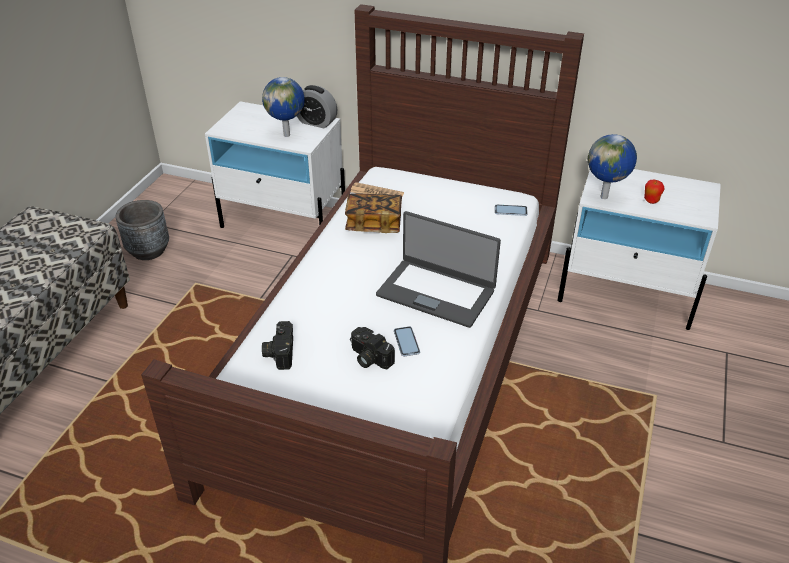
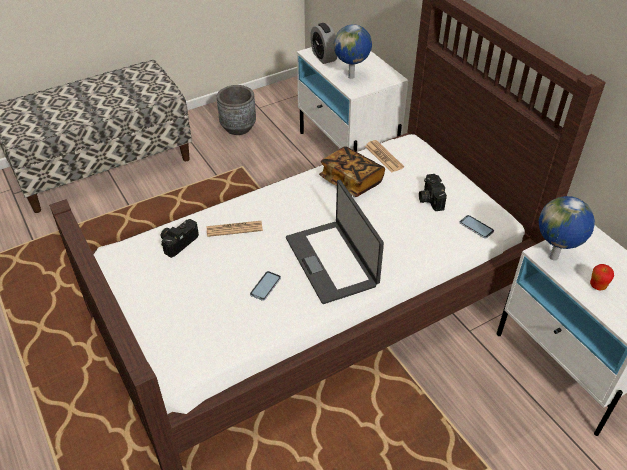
camera: 40 degrees right, 5 degrees up
alarm clock [297,85,337,128] -> alarm clock moved to [310,23,337,64]
camera [350,327,395,369] -> camera moved to [419,174,447,211]
none -> newspaper [207,221,263,237]

